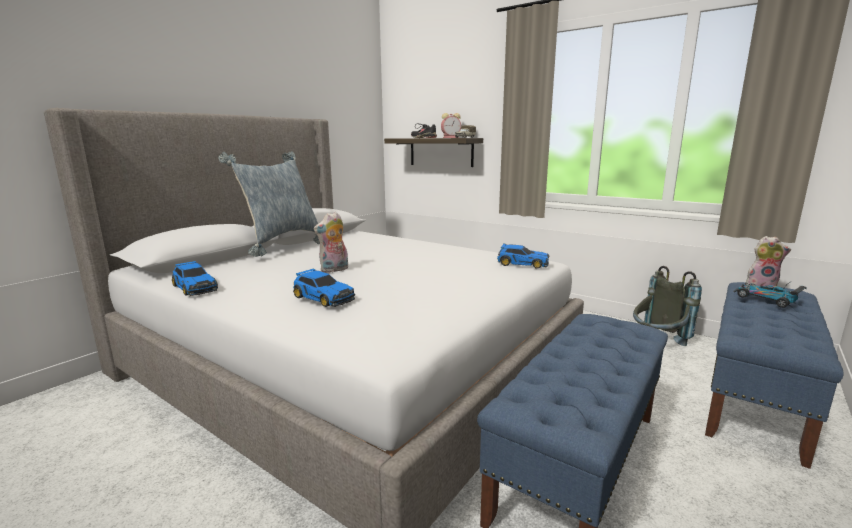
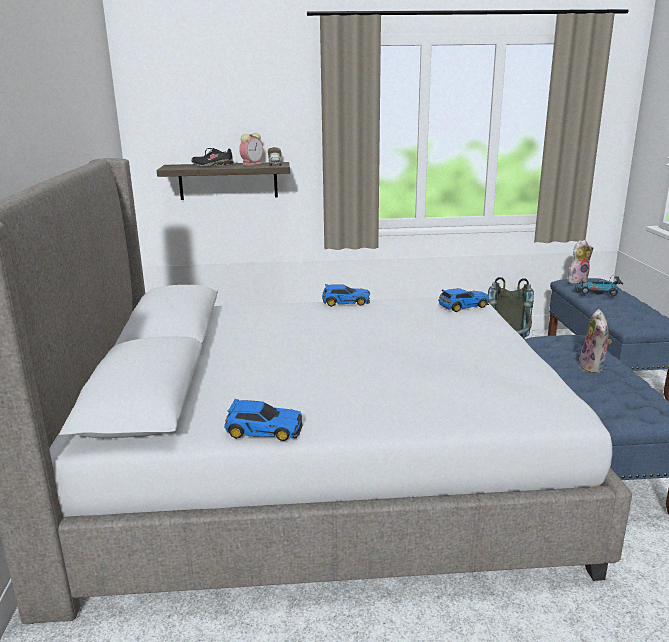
camera: 40 degrees left, 5 degrees up
pillow [218,151,320,257] -> none
toy car [293,269,355,307] -> toy car moved to [322,284,370,307]
plush toy [313,212,348,273] -> plush toy moved to [579,309,612,374]

